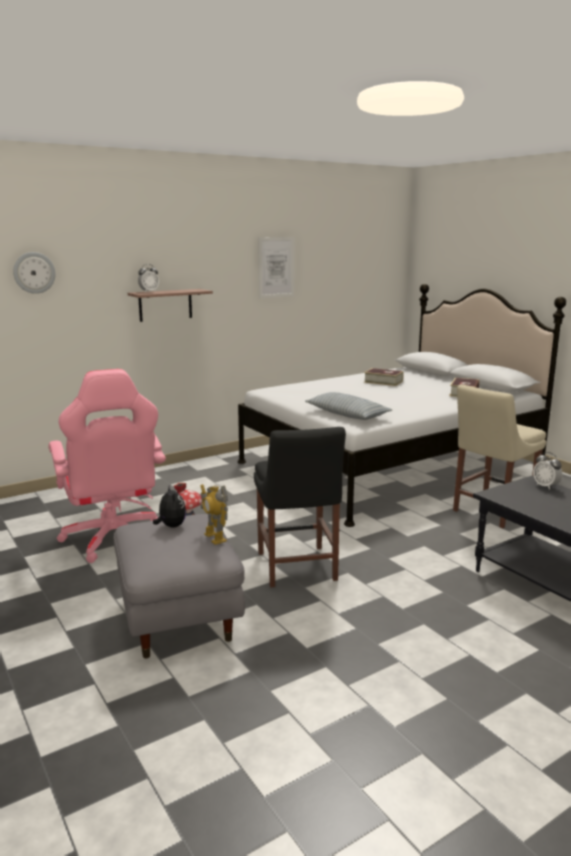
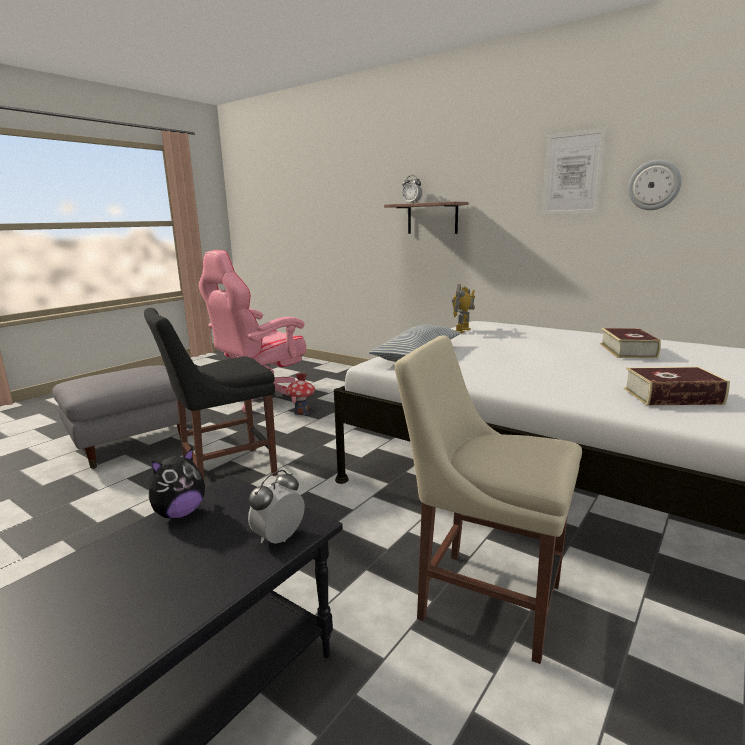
camera: 70 degrees right, 0 degrees up
wall clock [13,252,56,294] -> wall clock moved to [628,160,682,210]
plush toy [153,484,186,528] -> plush toy moved to [149,448,205,519]
toy robot [200,484,228,545] -> toy robot moved to [452,284,475,333]

